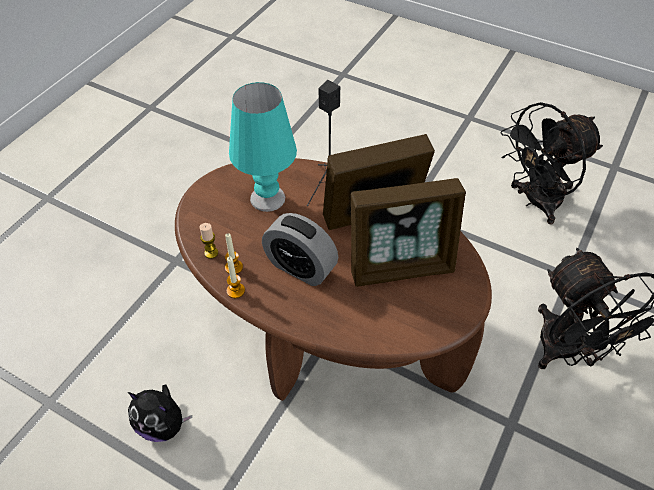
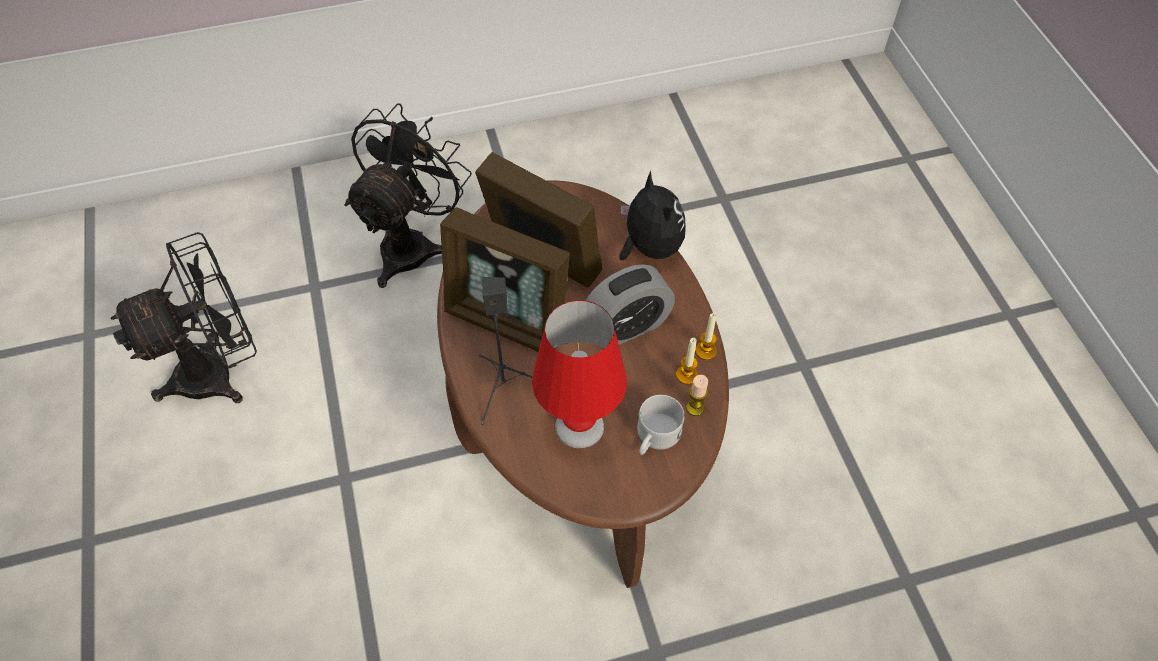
camera: 135 degrees left, 5 degrees up
plush toy [127,385,192,442] -> plush toy moved to [619,171,686,260]
turquoise table lamp [229,82,297,212] -> red table lamp [532,300,627,448]
alarm clock [262,213,338,286] -> alarm clock turned 75 degrees clockwise [586,264,675,345]
black fan [501,102,603,225] -> black fan turned 45 degrees counterclockwise [111,232,257,403]
none -> white mug [637,395,684,455]

